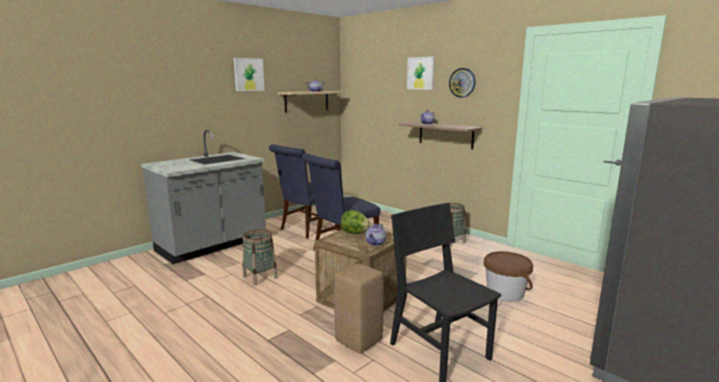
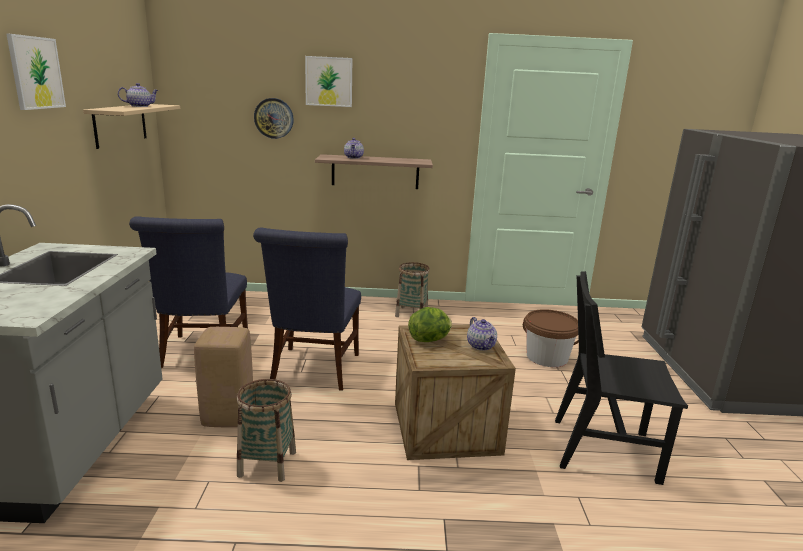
camera: 45 degrees left, 5 degrees up
beige stool [334,264,384,353] -> beige stool moved to [194,327,253,428]
wall clock [449,68,475,98] -> wall clock moved to [254,98,294,139]

